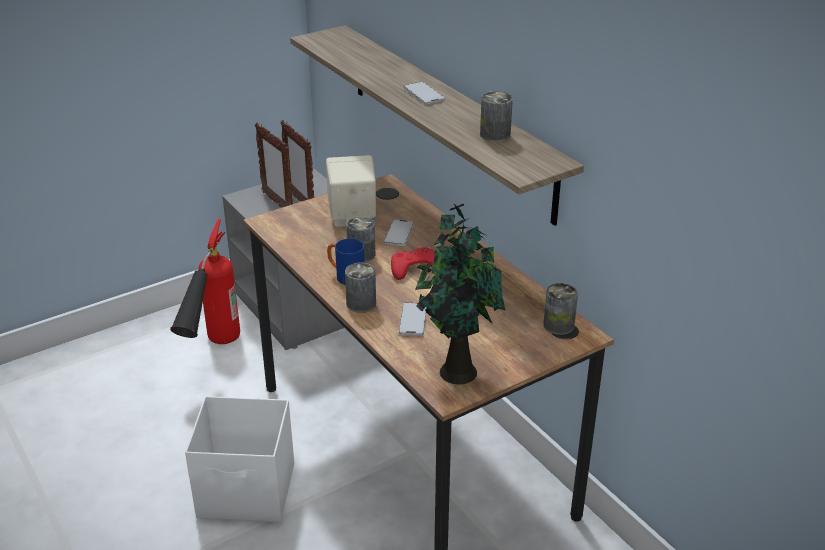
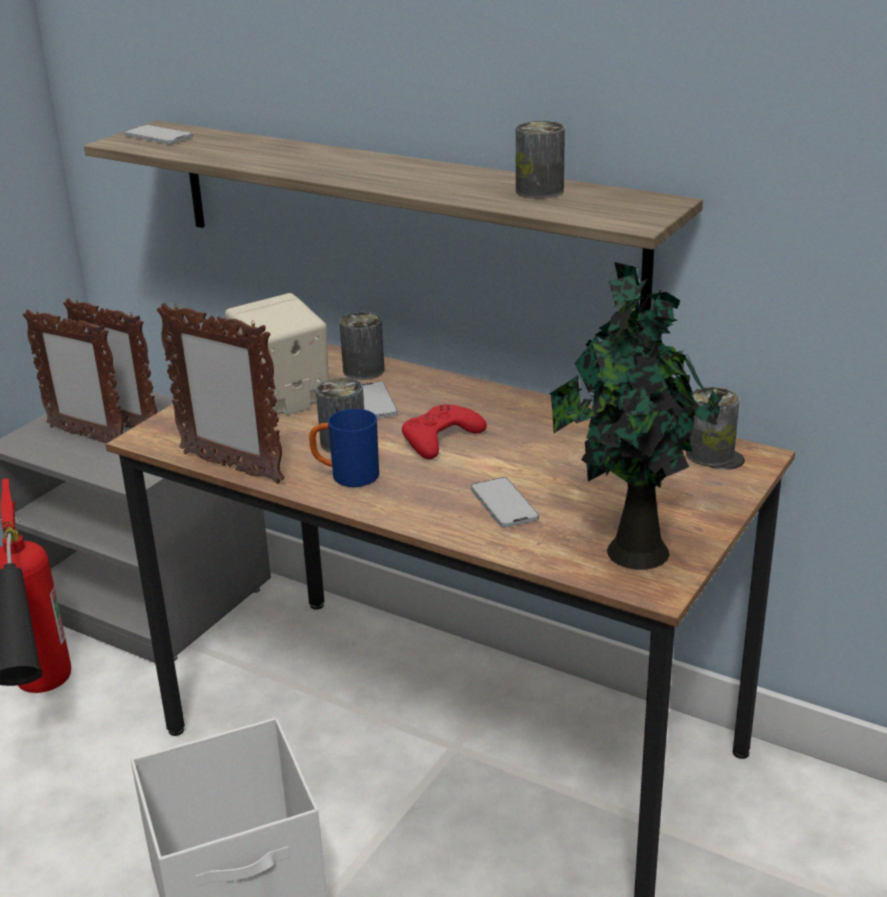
camera: 25 degrees left, 5 degrees down
can [345,263,376,313] -> can moved to [339,312,384,380]
phone [404,82,445,104] -> phone moved to [123,125,193,145]
none -> picture frame [157,303,285,484]

